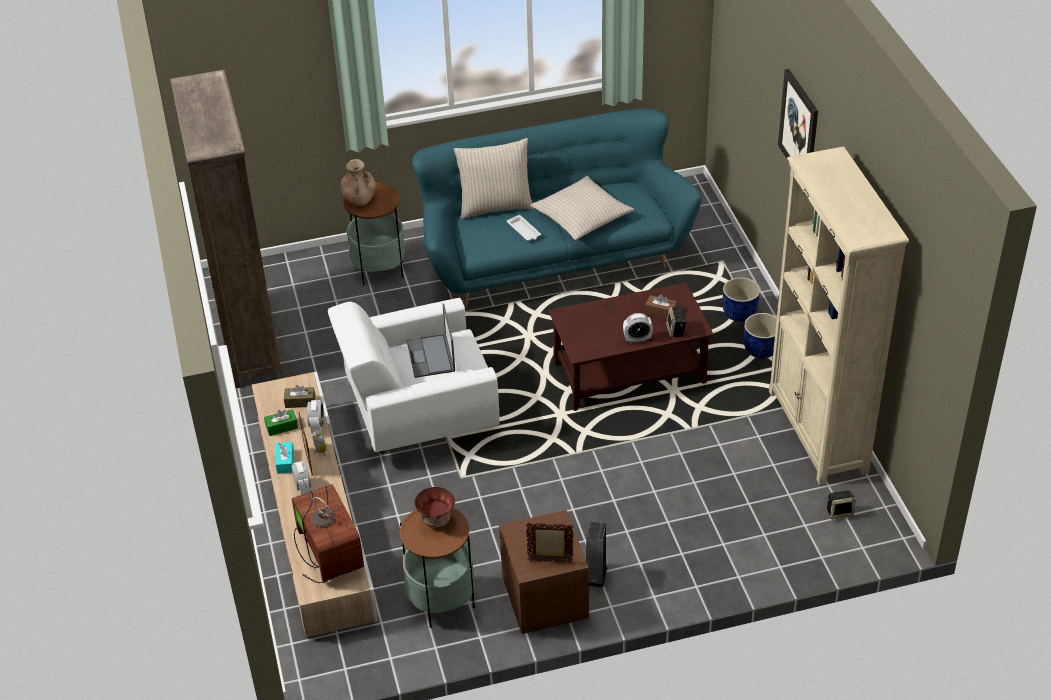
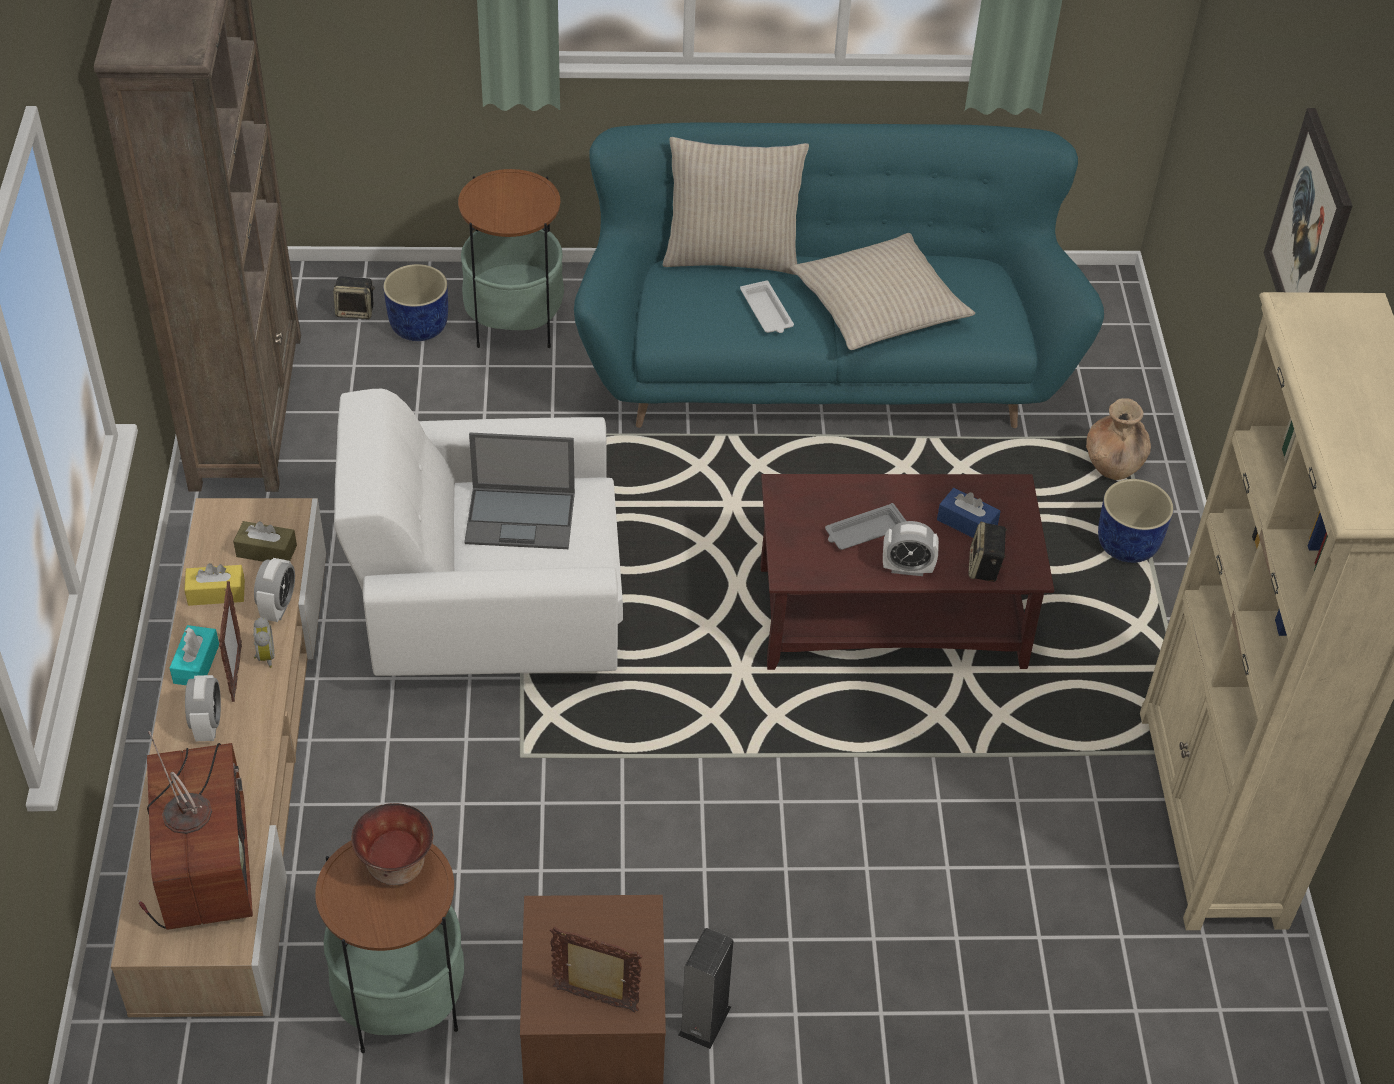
camera: 10 degrees right, 5 degrees up
green tissue box [264,409,298,436] -> yellow tissue box [184,563,245,606]
brown vase [341,159,376,206] -> brown vase moved to [1086,398,1151,480]
laptop [407,304,455,378] -> laptop turned 90 degrees counterclockwise [464,433,575,549]
brown tissue box [645,294,677,319] -> blue tissue box [937,488,1001,538]
blue planter [744,313,777,358] -> blue planter moved to [383,264,448,341]
speaker [827,490,856,520] -> speaker moved to [333,277,375,319]
none -> grey tray [825,503,906,550]

